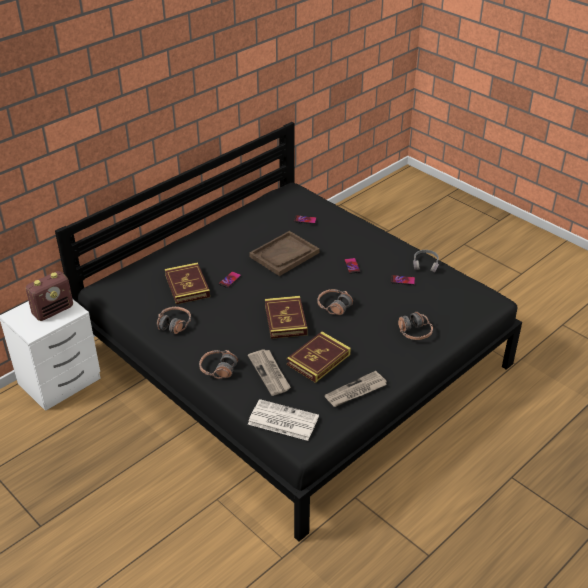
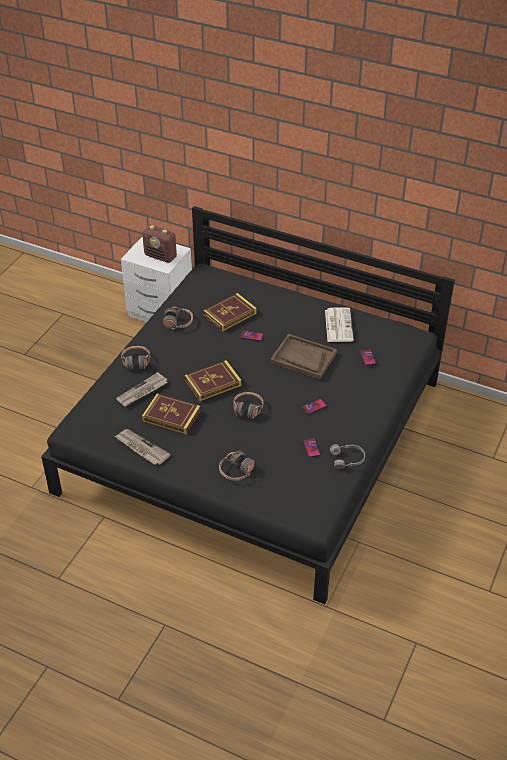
camera: 70 degrees right, 5 degrees up
newspaper [248,399,319,441] -> newspaper moved to [325,307,354,342]

